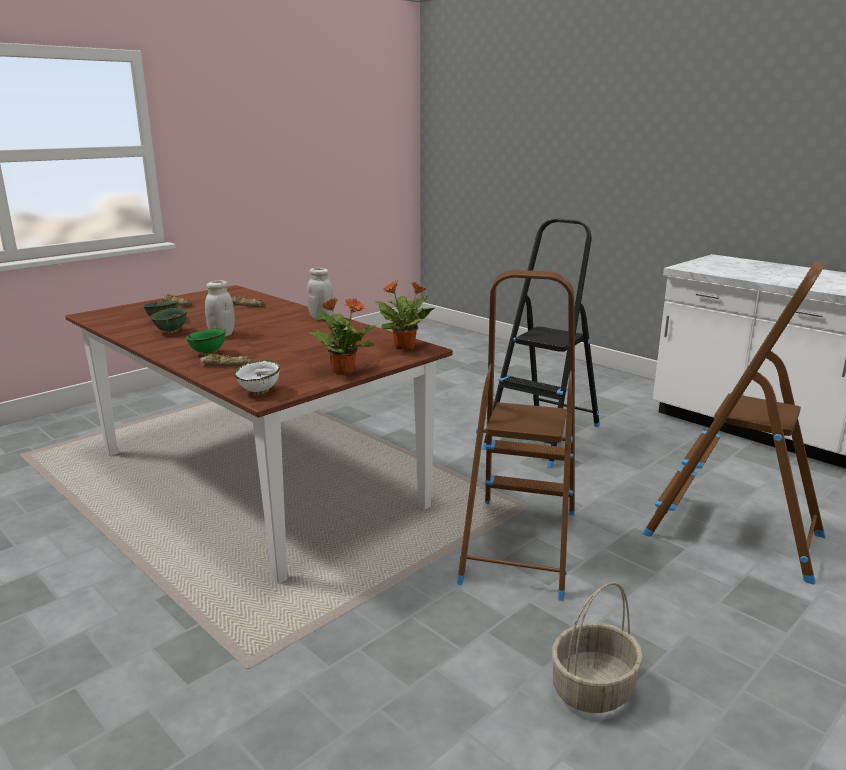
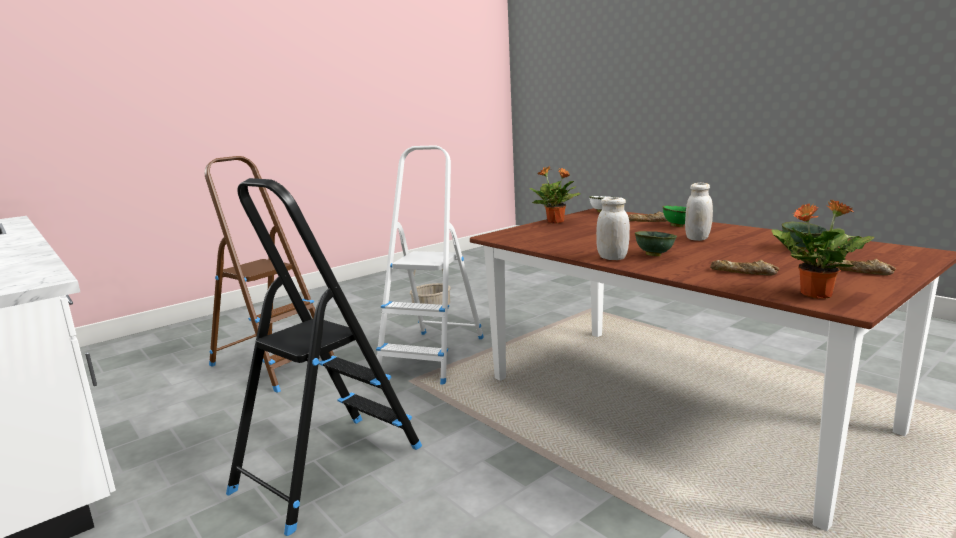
camera: 175 degrees left, 5 degrees down
green bowl [150,308,187,333] -> green bowl moved to [635,231,677,256]
potted plant [375,281,434,350] -> potted plant moved to [771,200,875,299]
brown step ladder [457,270,575,601] -> white step ladder [376,145,484,384]

